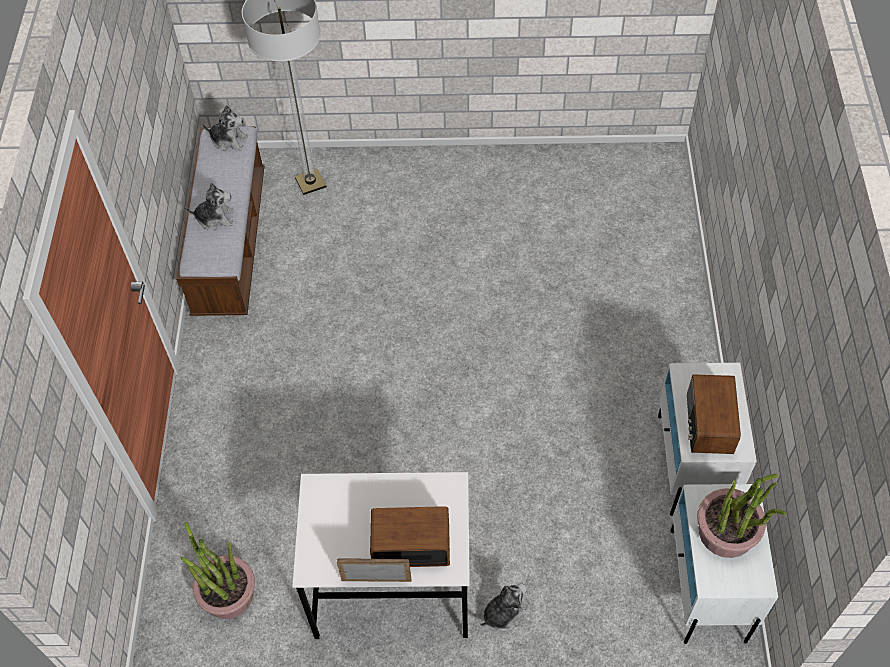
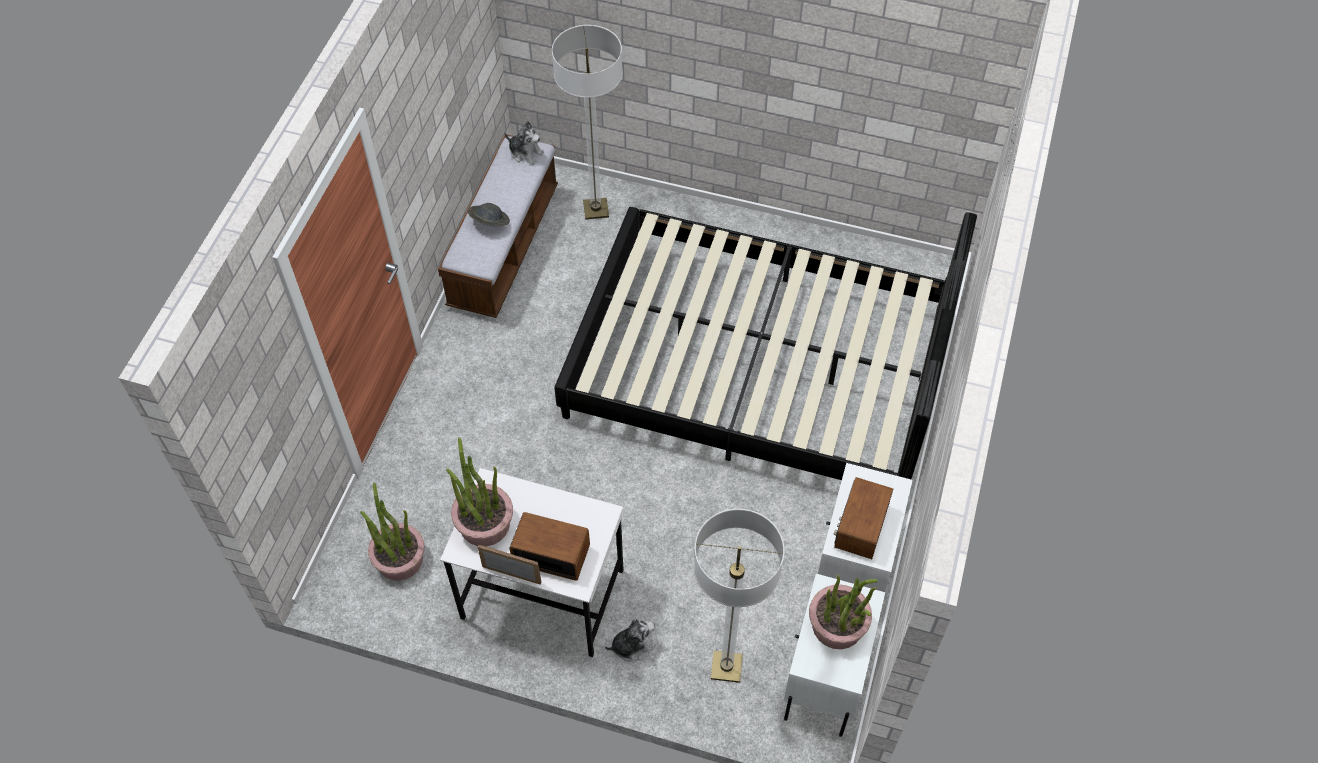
camera: 15 degrees right, 0 degrees up
plush toy [185,183,233,230] -> grey hat [468,203,510,226]
none -> potted plant [446,437,513,546]
none -> black bed [554,207,977,480]
none -> floor lamp [694,509,784,683]

